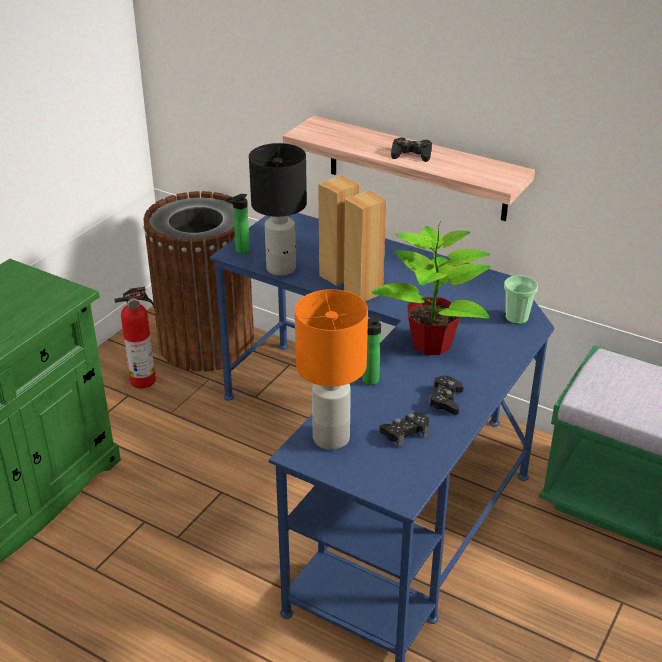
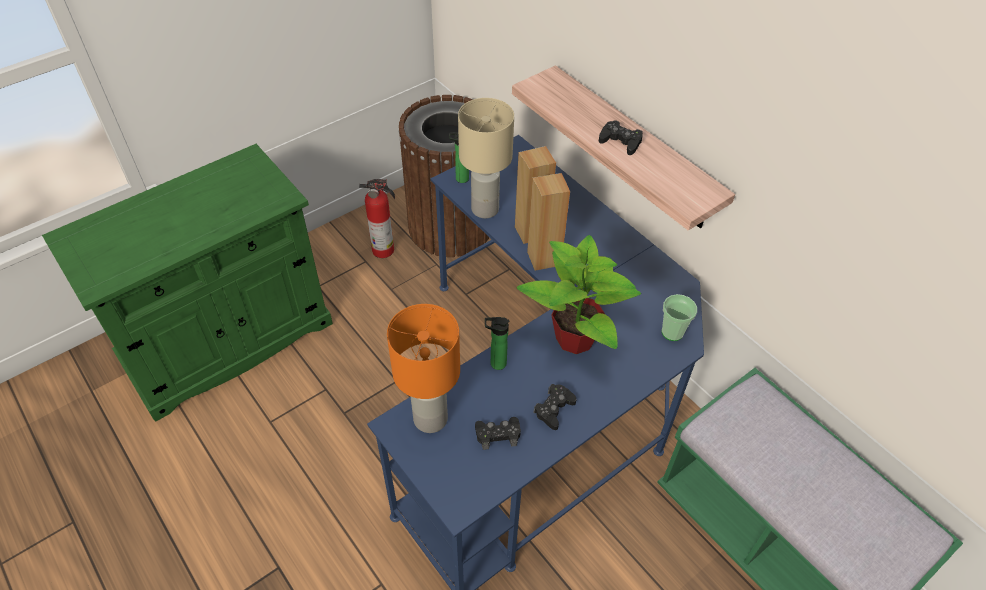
camera: 20 degrees right, 15 degrees up
black table lamp [249,143,307,276] -> beige table lamp [458,98,514,218]

